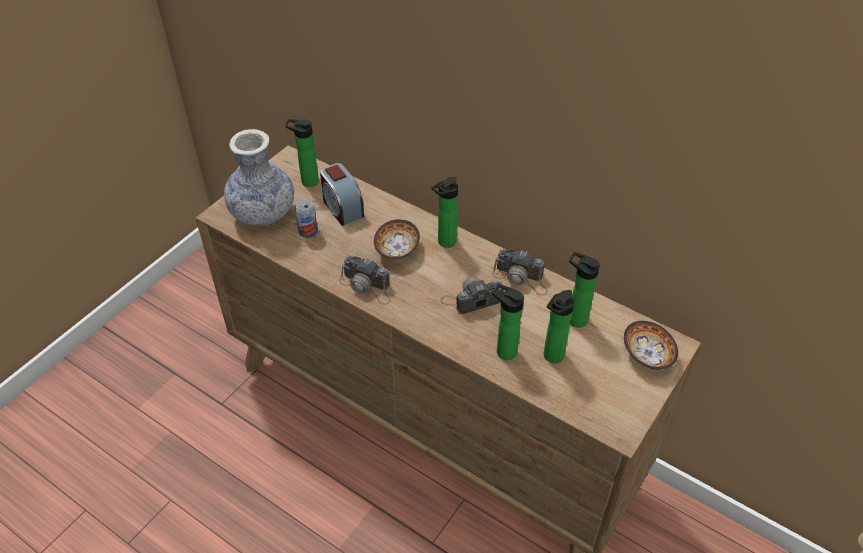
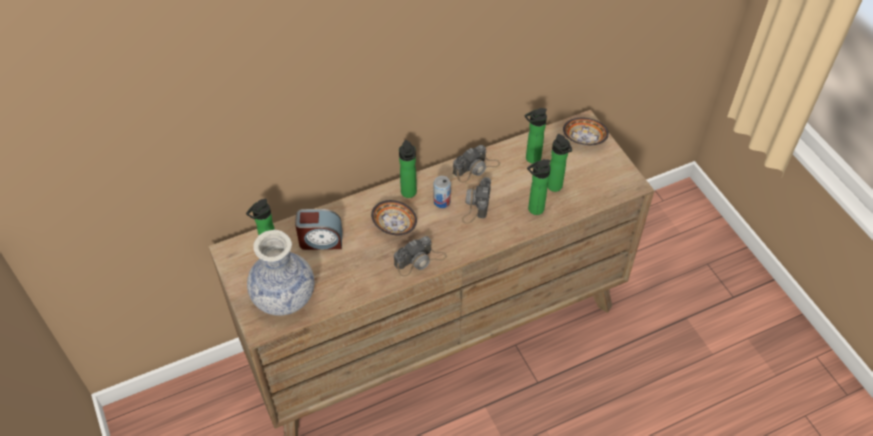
camera: 60 degrees left, 5 degrees up
can [295,199,318,238] -> can moved to [434,176,451,208]

